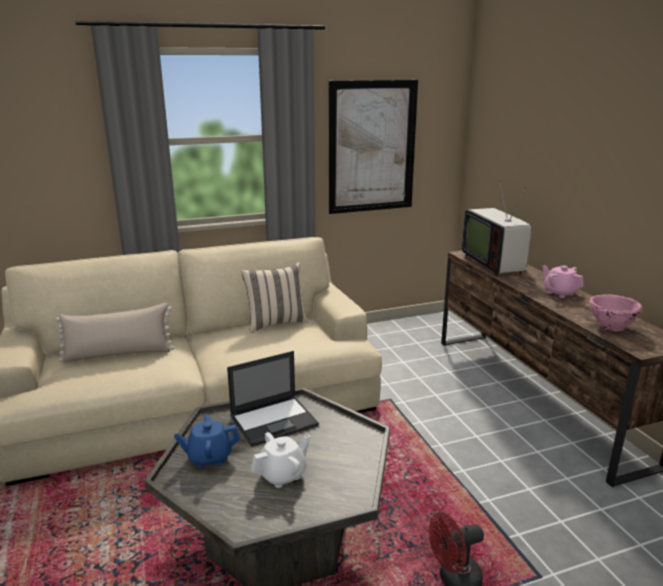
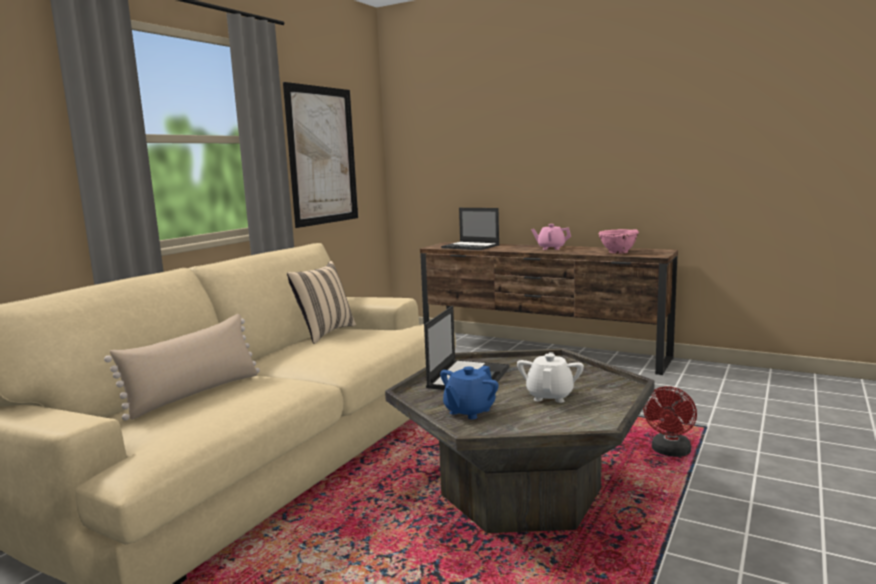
camera: 40 degrees left, 10 degrees down
television [462,181,532,276] -> laptop [441,208,500,250]

